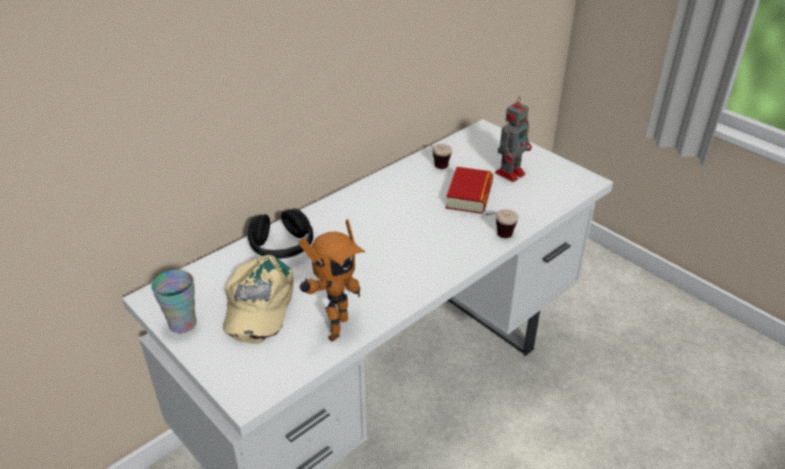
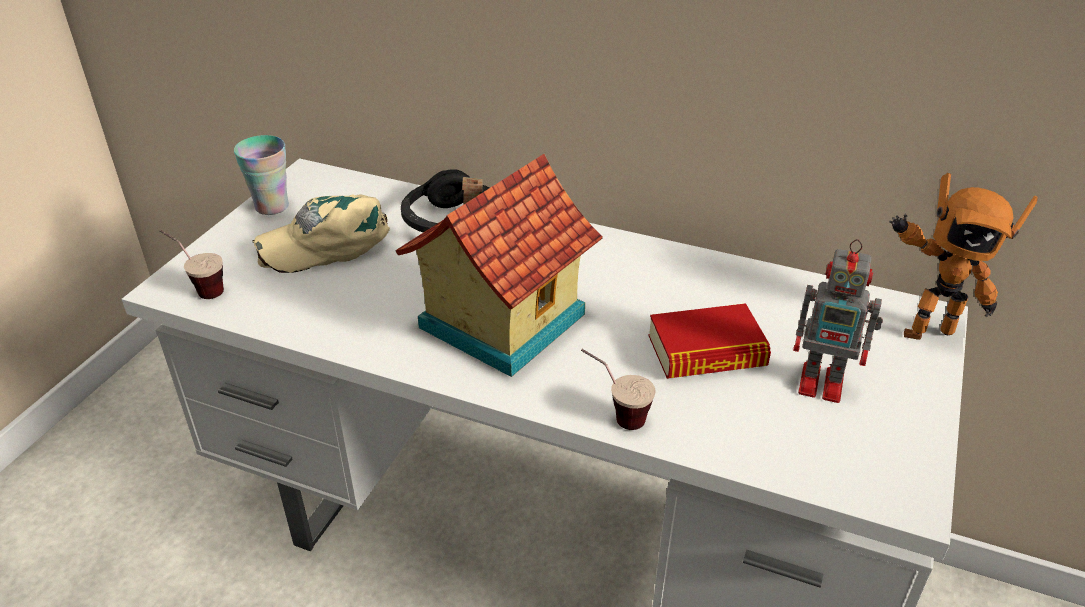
camera: 65 degrees right, 0 degrees up
toy robot [299,219,366,342] -> toy robot moved to [889,173,1037,340]
cup [422,144,452,169] -> cup moved to [159,230,224,299]
none -> toy house [396,154,603,377]

